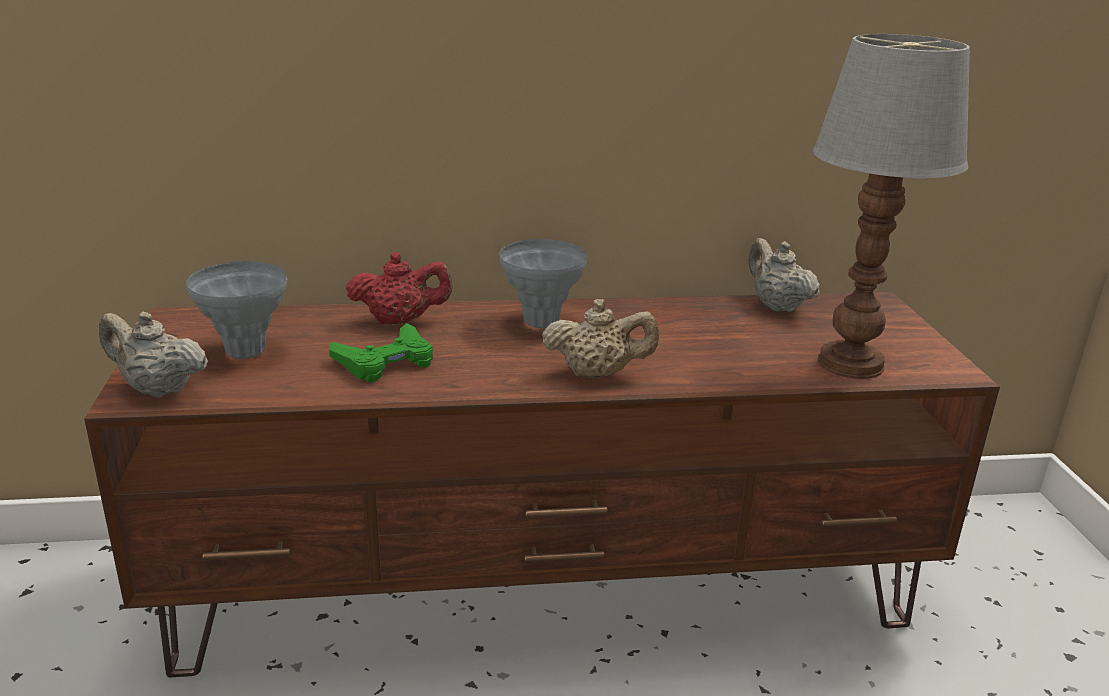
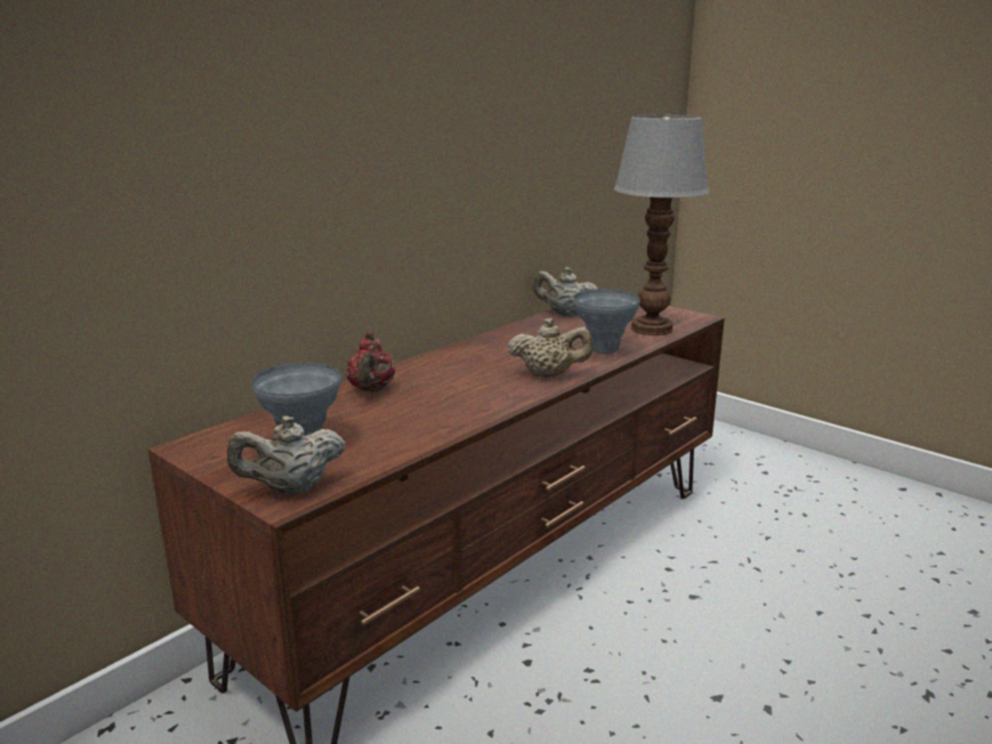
camera: 40 degrees left, 5 degrees down
green game controller [329,323,433,382] -> none
red teapot [346,252,453,325] -> red teapot turned 135 degrees clockwise [346,331,395,392]
grey vase [499,239,588,328] -> grey vase moved to [574,289,640,354]
beige teapot [542,299,659,378] -> beige teapot turned 45 degrees clockwise [508,318,593,377]

